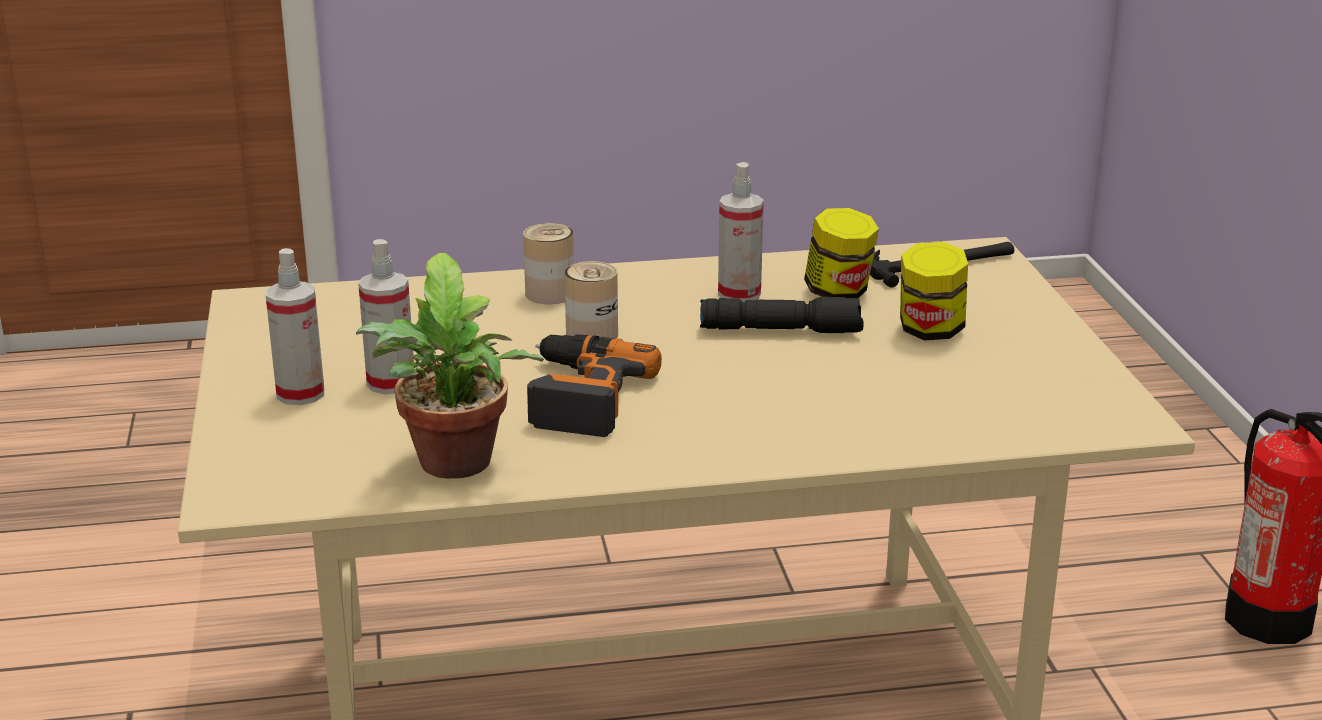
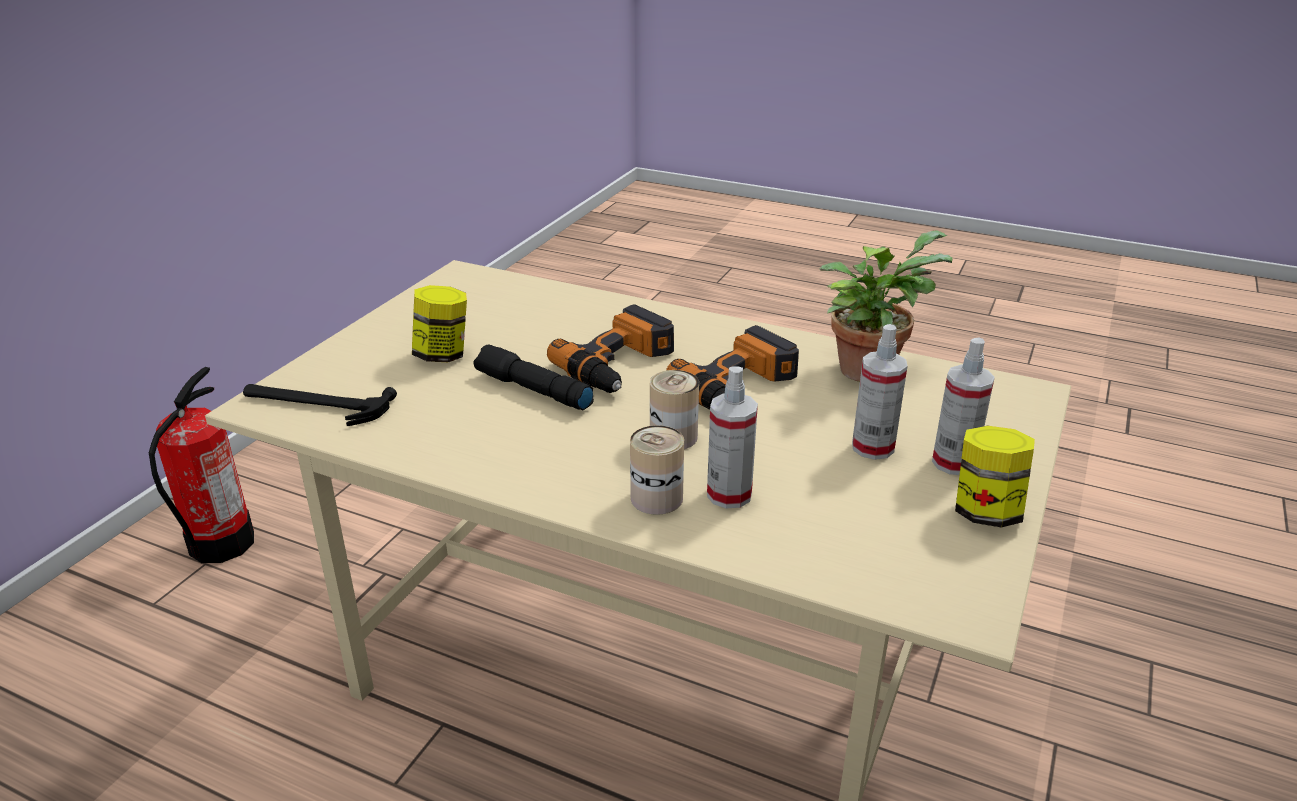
camera: 145 degrees left, 5 degrees up
spray bottle [718,162,764,302] -> spray bottle moved to [707,366,758,508]
jar [804,208,879,298] -> jar moved to [955,426,1035,527]
none -> power drill [547,304,674,393]

